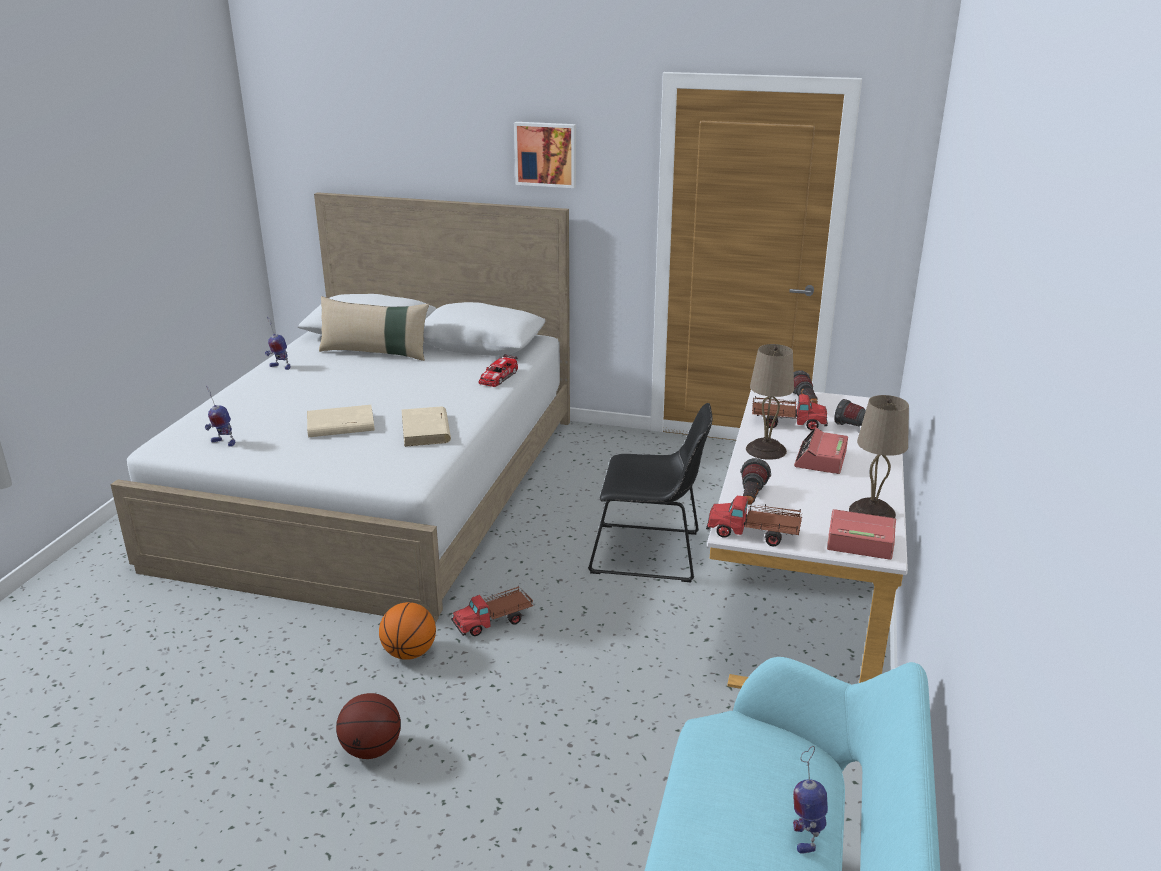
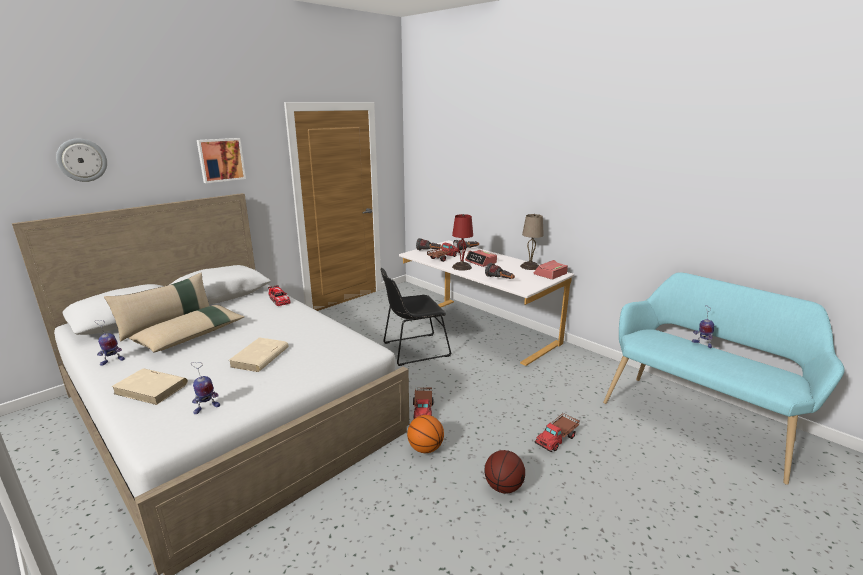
camera: 60 degrees left, 5 degrees down
beige book [402,407,451,447] -> beige book moved to [111,368,188,405]
black chair [588,403,712,582] -> black chair turned 150 degrees counterclockwise [380,268,451,366]
toy truck [706,496,803,547] -> toy truck moved to [534,413,580,452]
beige table lamp [746,344,794,460] -> red table lamp [452,214,473,271]
none -> wall clock [56,138,107,182]
none -> beige pillow [129,305,244,353]

